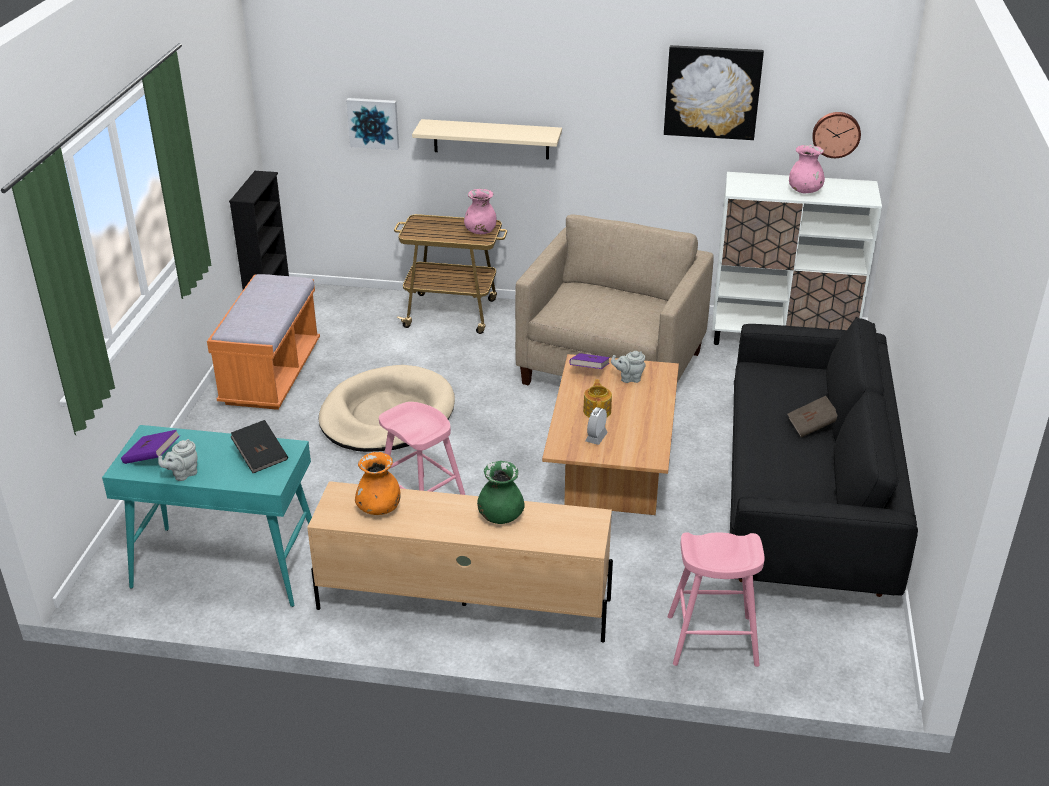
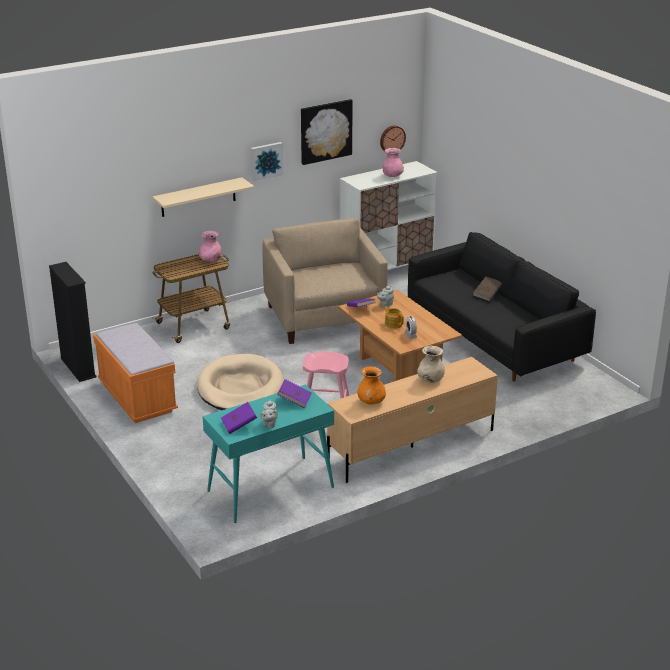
camera: 40 degrees left, 5 degrees down
black book [231,420,288,473] -> purple book [277,379,312,408]
picture [346,98,399,150] -> picture moved to [251,142,284,181]
green vase [477,461,525,524] -> beige vase [417,346,445,383]
pink stool [667,532,765,667] -> none

